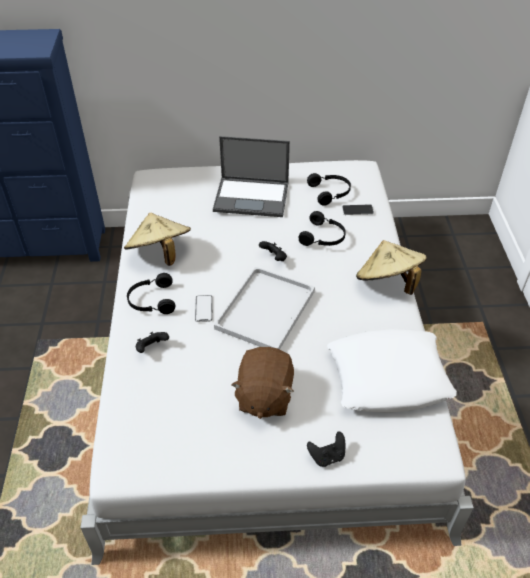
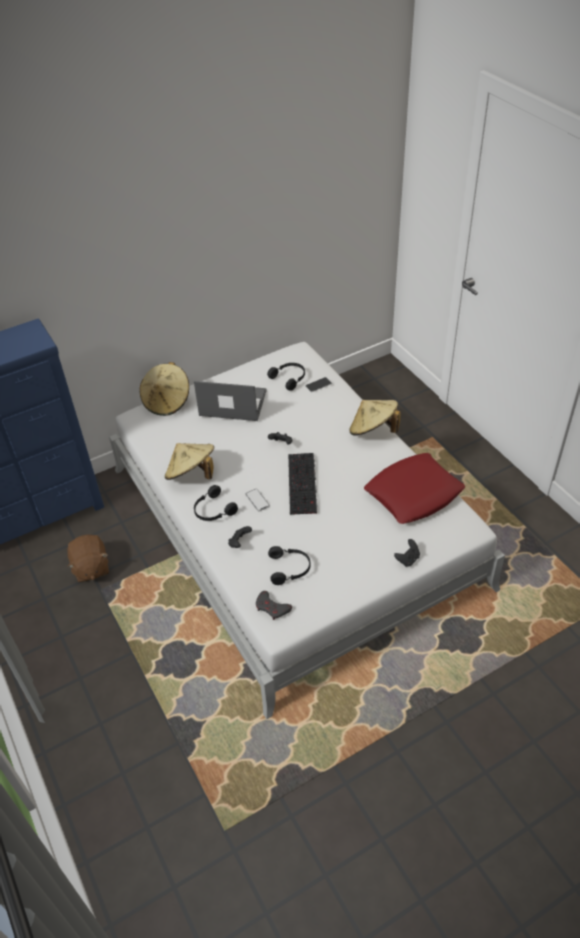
camera: 25 degrees left, 0 degrees up
laptop [213,136,290,217] -> laptop turned 150 degrees counterclockwise [194,381,267,421]
white tray [214,267,315,349] -> keyboard [288,453,318,515]
brown plush toy [231,347,294,419] -> brown plush toy moved to [67,534,109,582]
black headphones [299,211,346,246] -> black headphones moved to [268,546,311,585]
white pillow [327,329,457,413] -> red pillow [364,453,465,524]
none -> beige hat [140,362,189,416]
none -> grey game controller [256,591,292,620]

